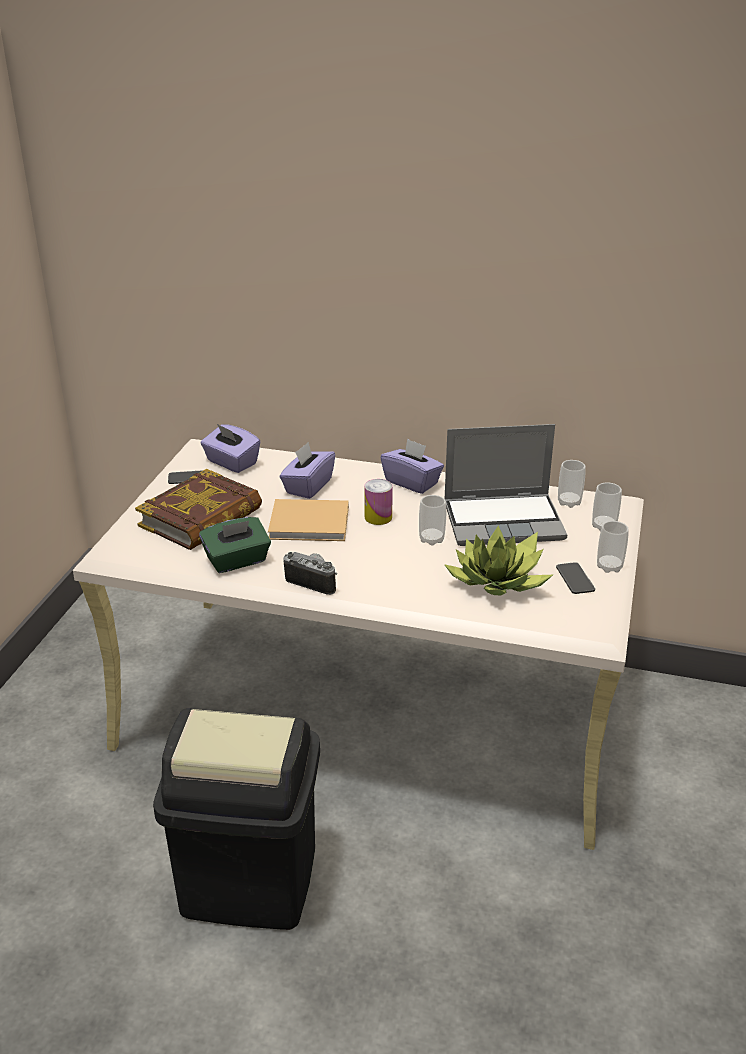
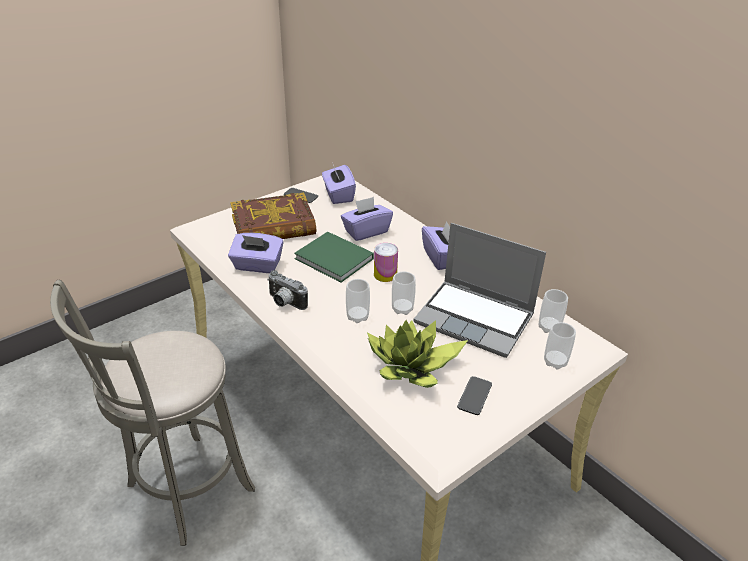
camera: 35 degrees right, 5 degrees up
black trash can [153,708,320,930] -> grey stool [50,280,255,546]
green tissue box [199,517,271,573] -> purple tissue box [228,233,284,273]
beige book [268,499,349,541] -> green book [294,232,374,282]
camera [283,552,337,595] -> camera turned 150 degrees clockwise [267,270,308,310]
cup [597,521,629,573] -> cup moved to [346,279,370,323]

